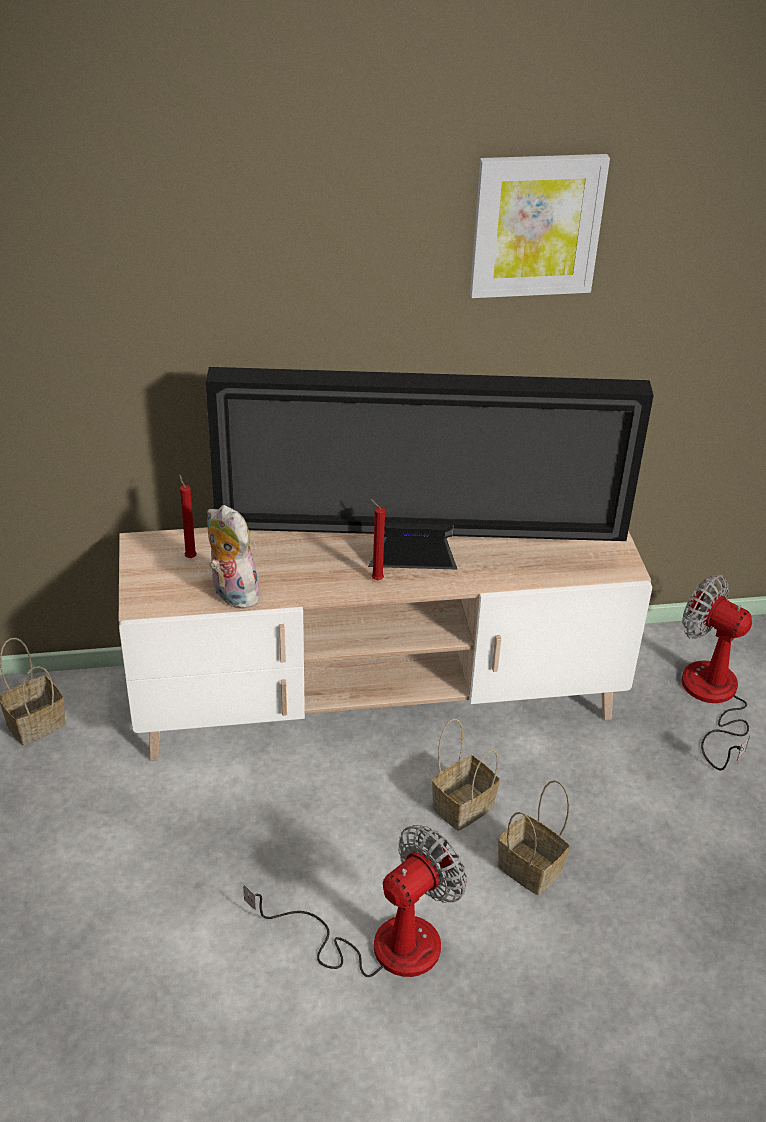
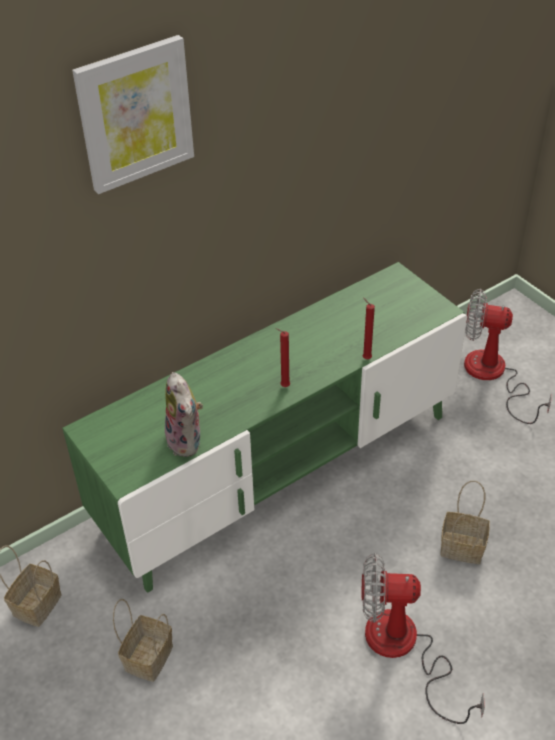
camera: 25 degrees left, 5 degrees up
beige tv stand [119,527,652,761] -> green tv stand [62,262,467,593]
red candle [179,474,197,558] -> red candle moved to [362,298,375,359]
television [206,367,654,570] -> none
plush toy [207,505,259,609] -> plush toy turned 135 degrees counterclockwise [165,372,203,457]
fan [243,825,467,977] -> fan turned 105 degrees counterclockwise [362,553,485,724]
basket [432,719,500,831] -> basket moved to [113,599,173,682]
picture [470,154,610,298] -> picture moved to [72,35,194,194]

